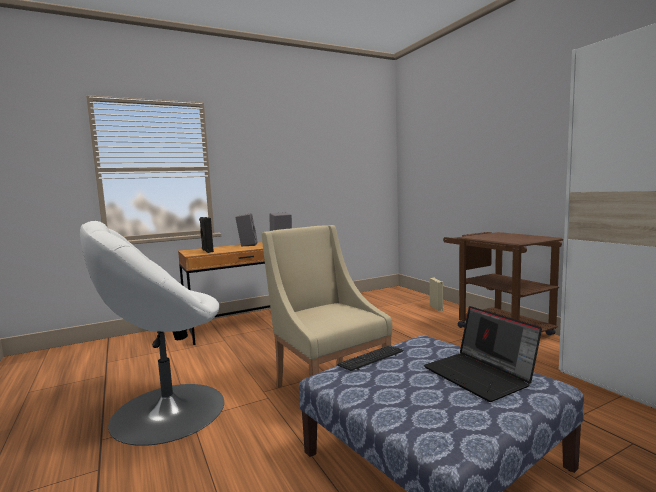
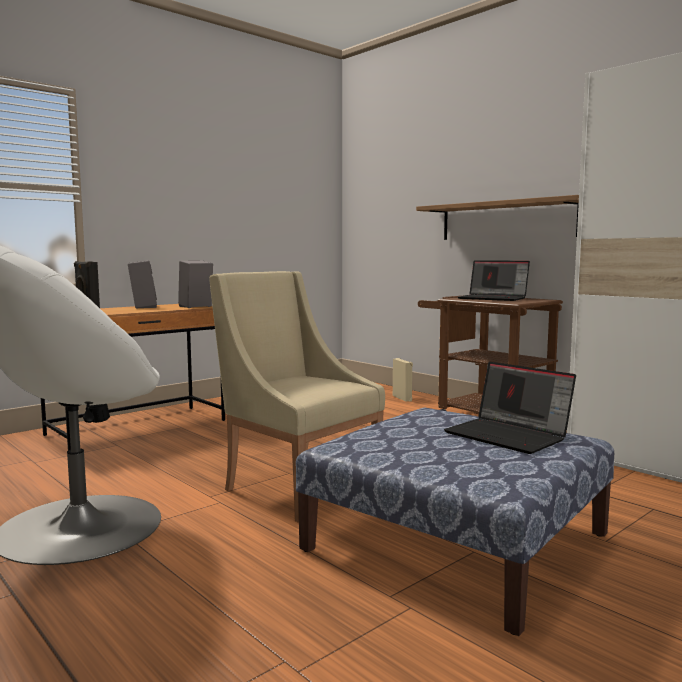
camera: 15 degrees left, 0 degrees up
keyboard [337,345,403,371] -> none
none -> shelf [416,195,579,240]
none -> laptop [458,260,530,301]

